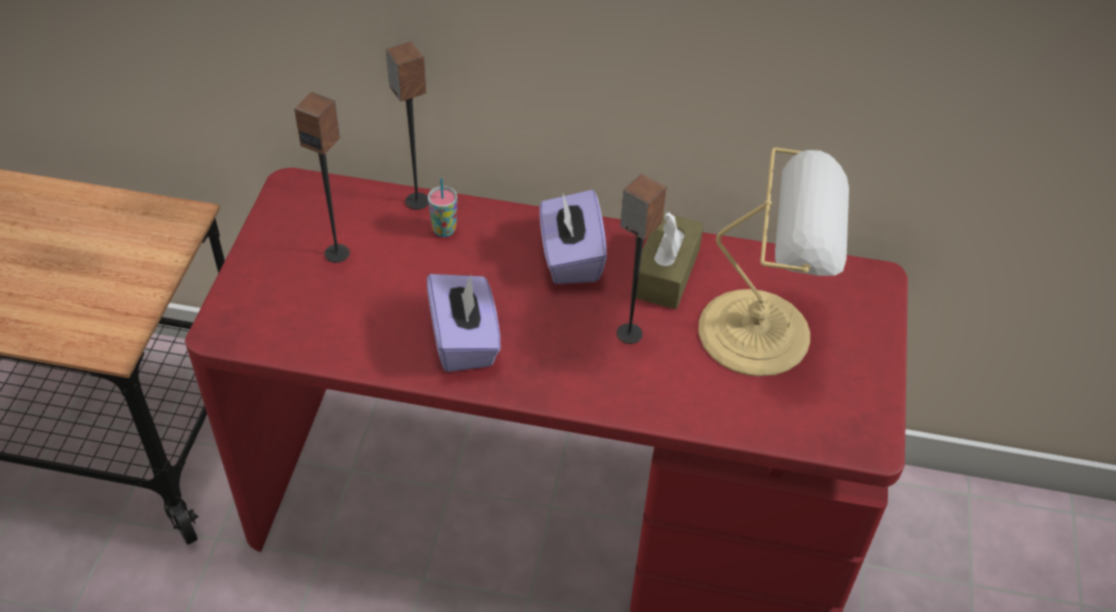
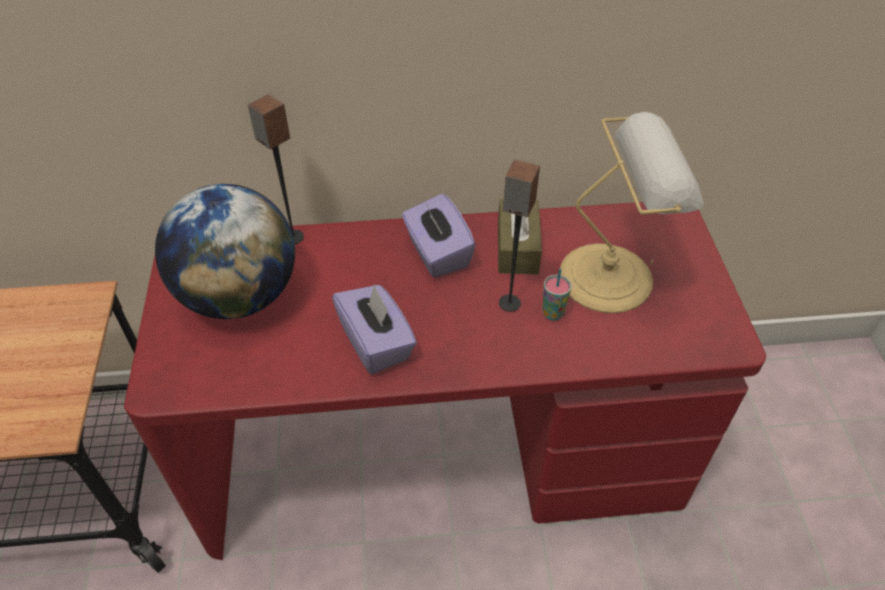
camera: 15 degrees left, 0 degrees up
speaker [294,92,350,263] -> globe [155,184,295,319]
cup [428,178,457,237] -> cup moved to [542,269,571,320]

